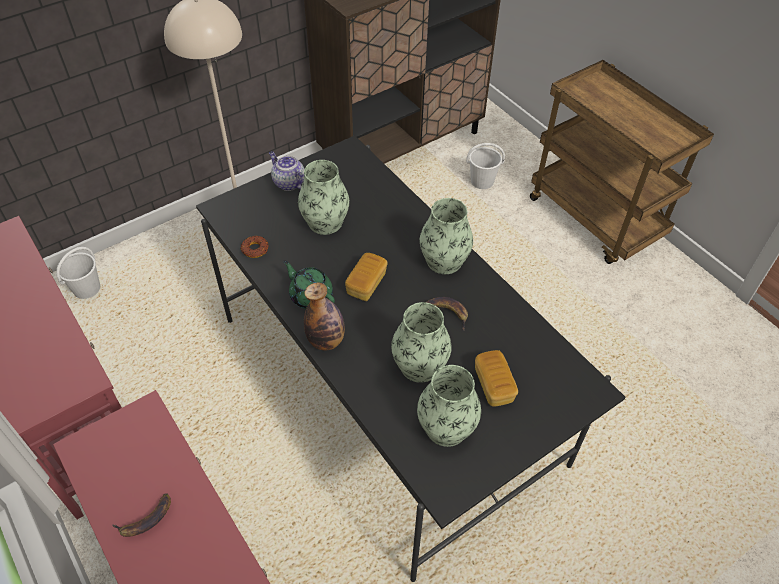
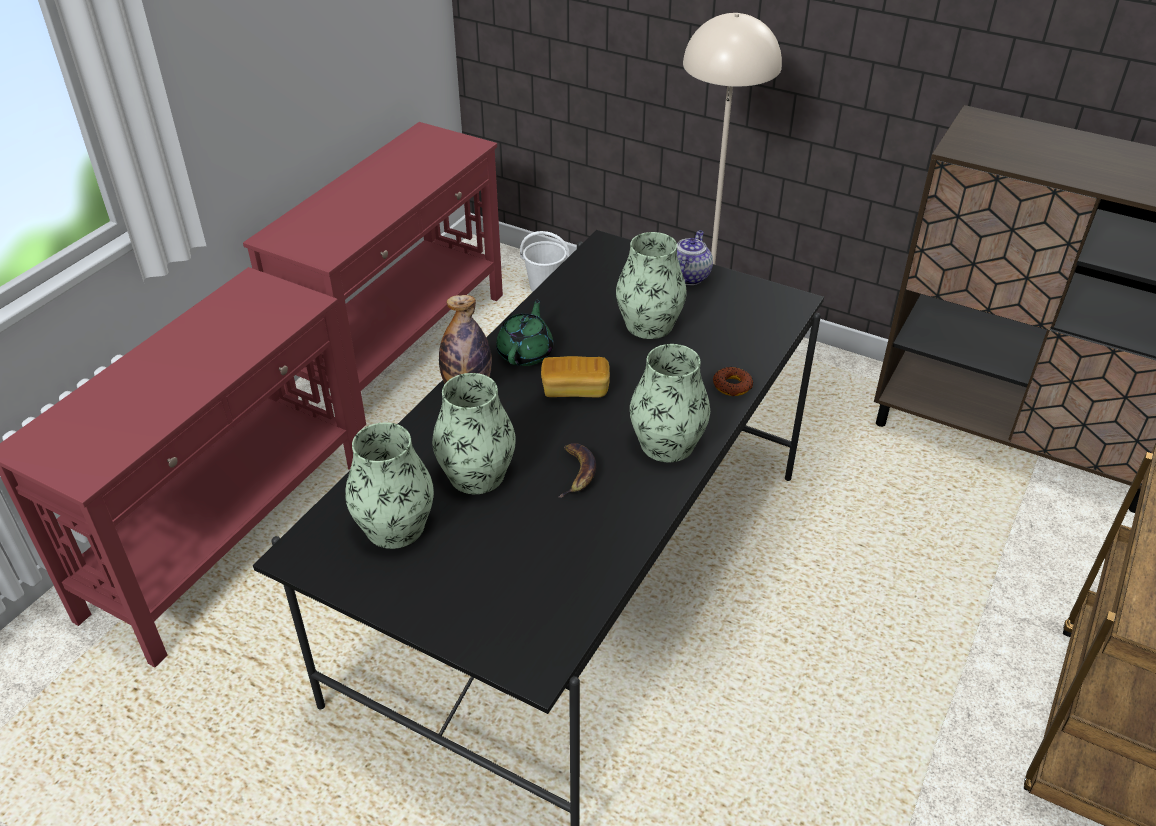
camera: 65 degrees right, 10 degrees down
banana [112,493,171,537] -> none
donut [240,236,269,258] -> donut moved to [713,367,754,396]
white bucket [466,143,505,189] -> none
bread [475,350,518,407] -> none

